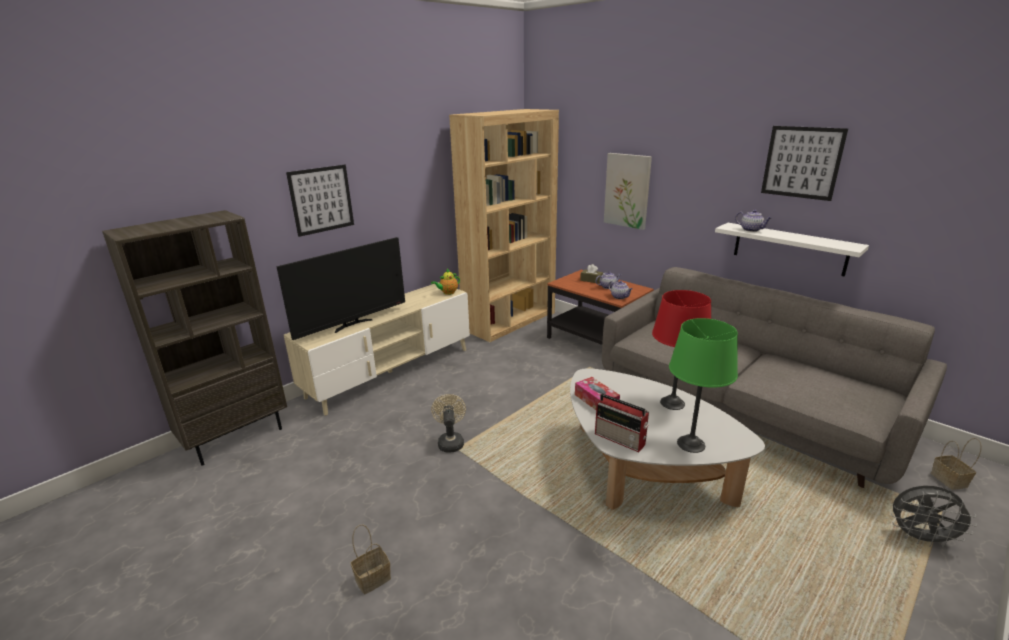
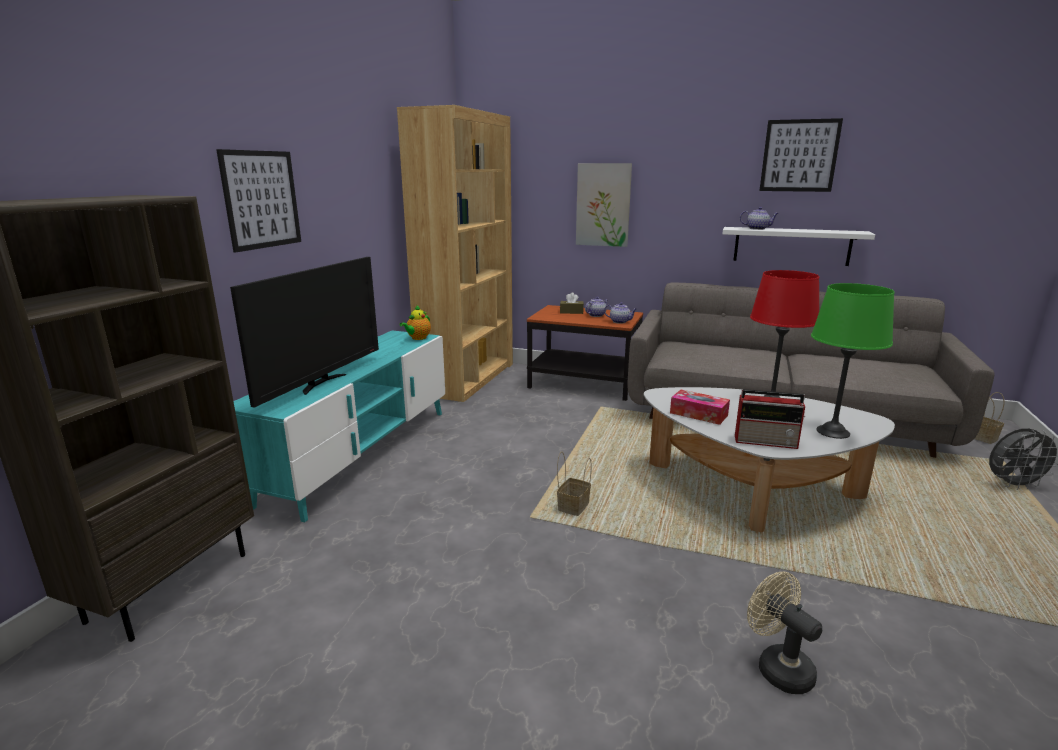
camera: 25 degrees left, 5 degrees down
beige tv stand [284,282,470,416] -> turquoise tv stand [234,330,445,522]
basket [351,524,391,594] -> basket moved to [557,451,592,516]
beige fan [431,394,466,452] -> beige fan moved to [747,572,822,694]

